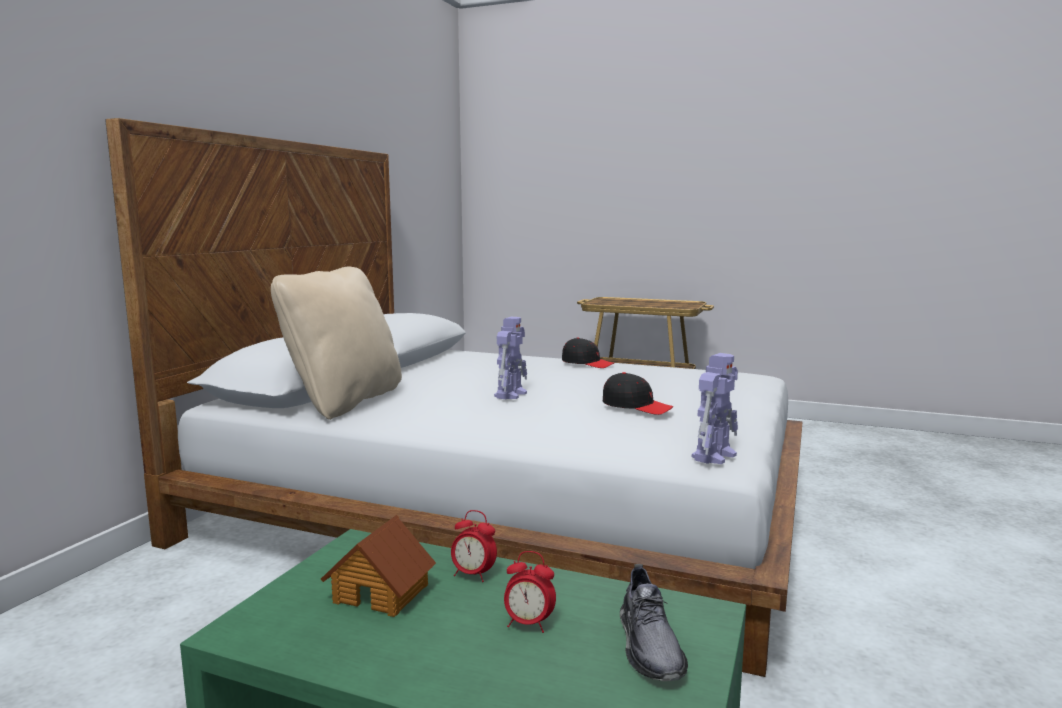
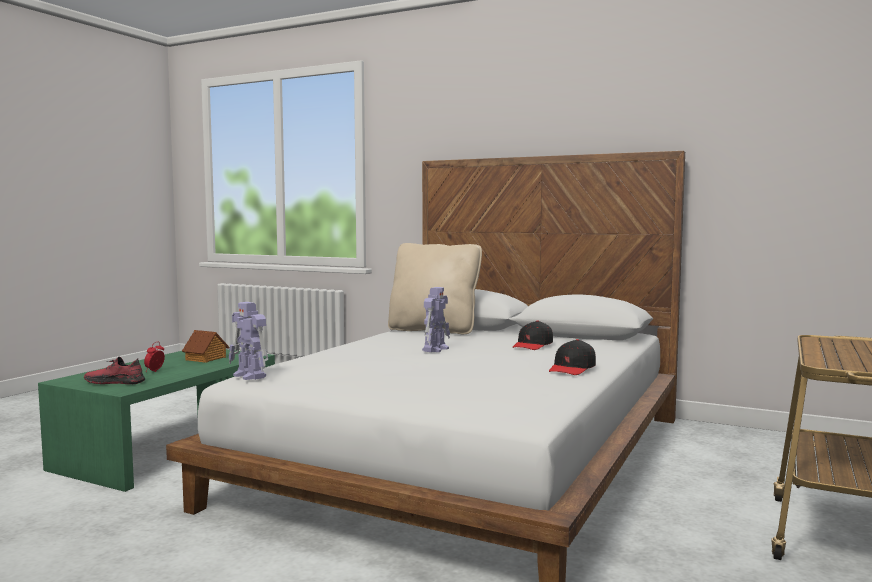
camera: 95 degrees right, 5 degrees down
alarm clock [451,510,497,582] -> none
toy robot [494,317,527,400] -> toy robot turned 90 degrees counterclockwise [422,287,450,352]
black cap [603,372,673,415] -> black cap moved to [513,321,553,350]
grey shoe [620,564,688,681] -> red shoe [84,357,145,384]

